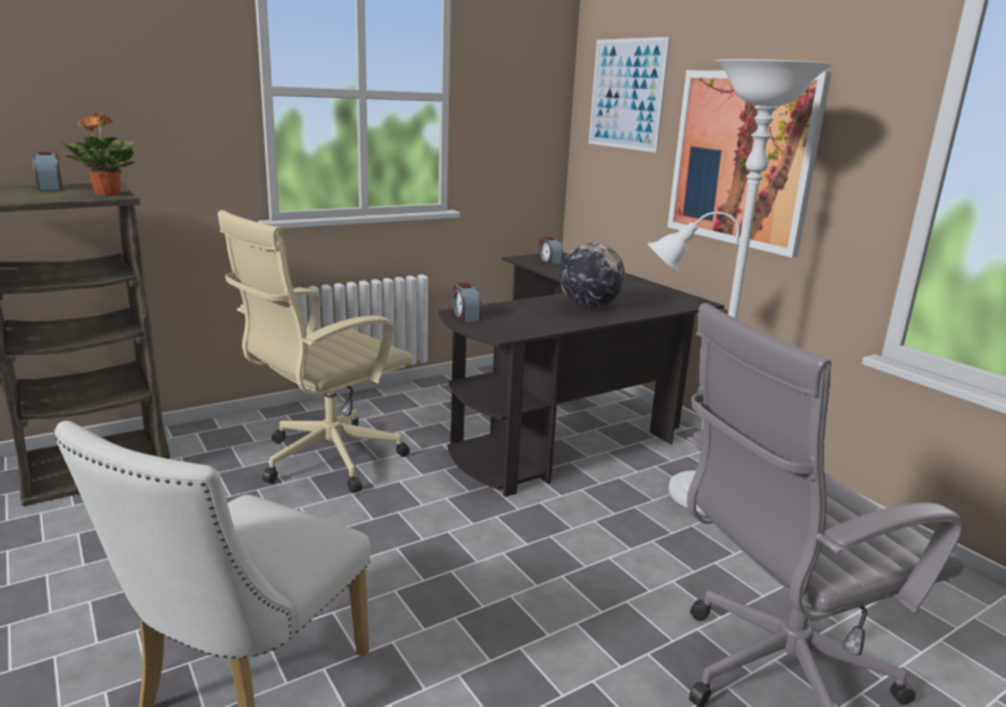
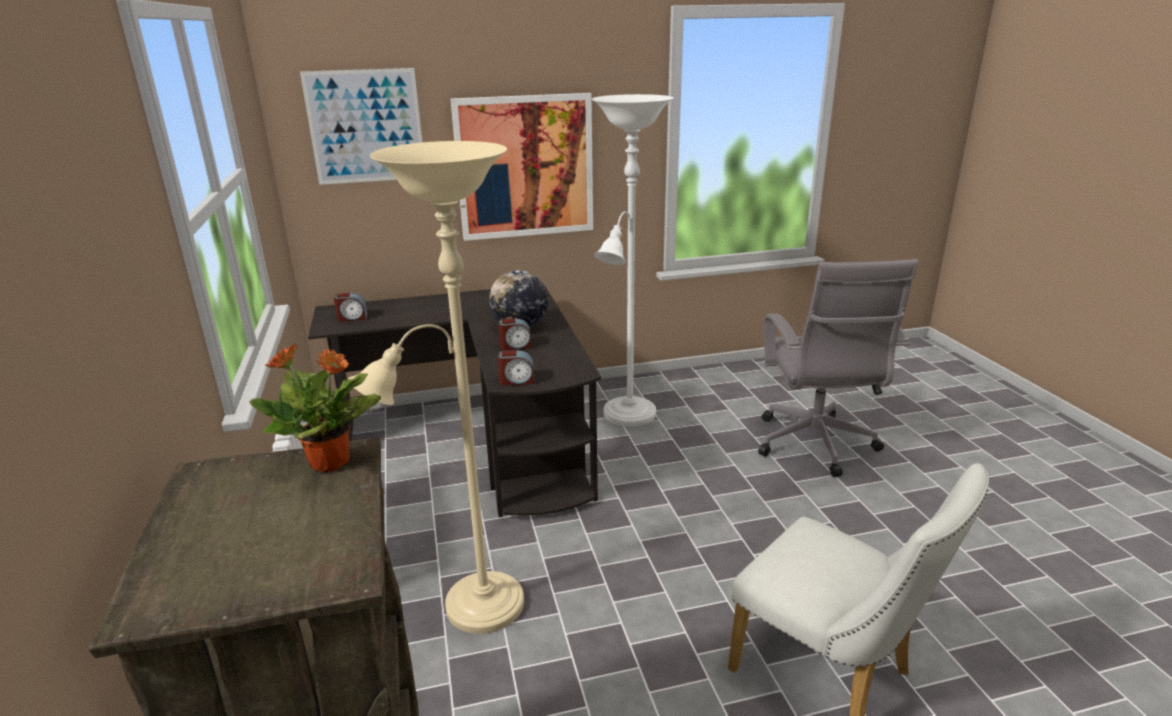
camera: 70 degrees left, 5 degrees up
alarm clock [32,152,62,191] -> alarm clock moved to [498,318,532,350]
beige office chair [218,210,413,493] -> beige floor lamp [348,141,524,634]

